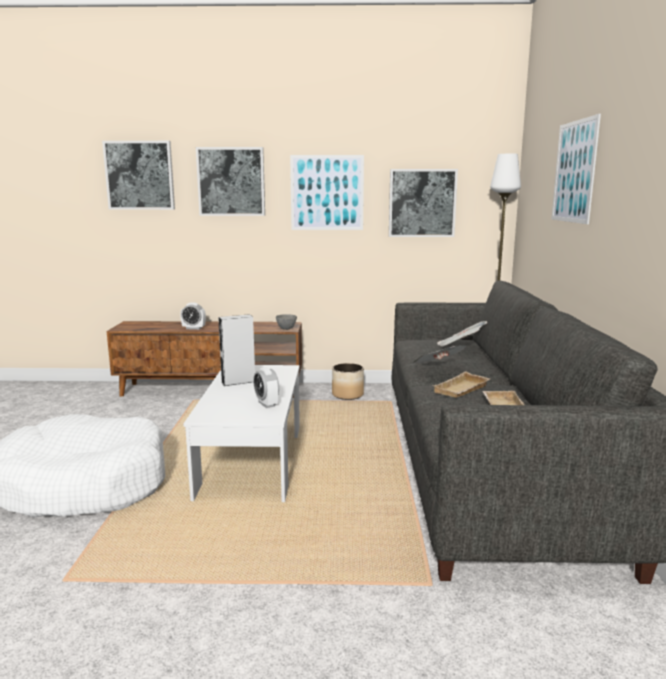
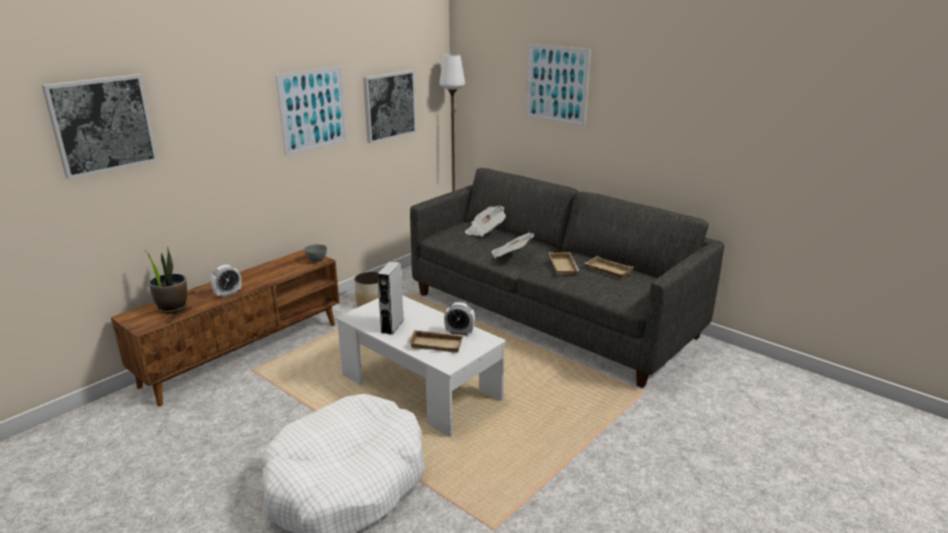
camera: 50 degrees left, 10 degrees up
picture [196,147,265,216] -> none
none -> potted plant [144,246,187,314]
none -> beige tray [408,330,464,352]

